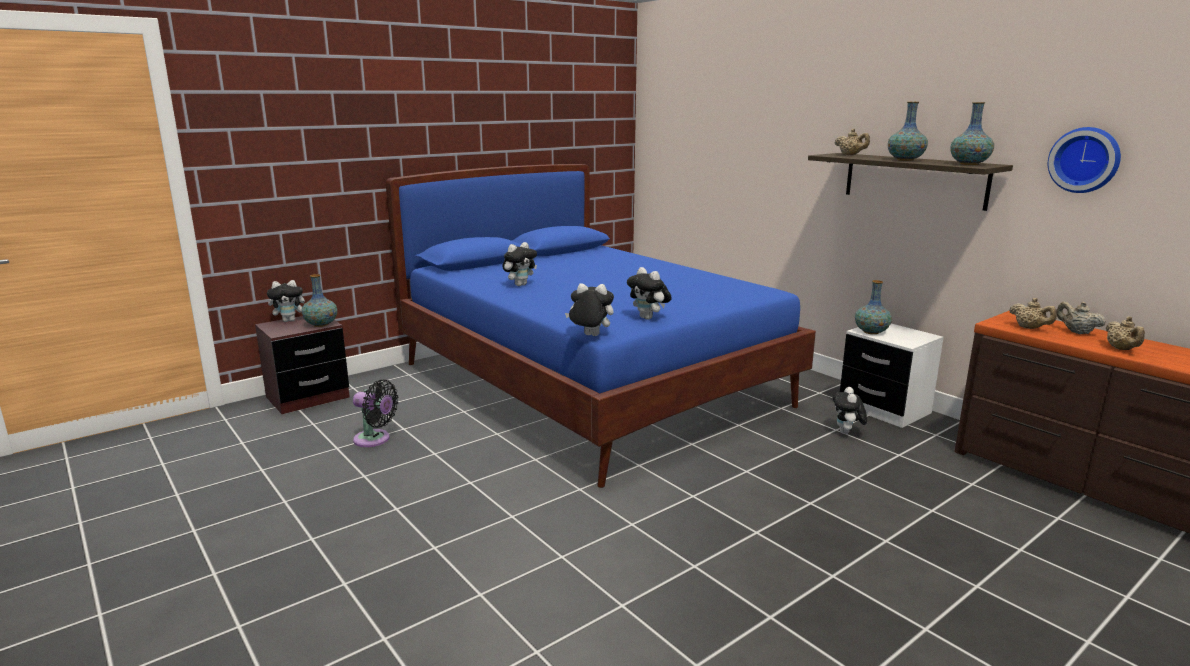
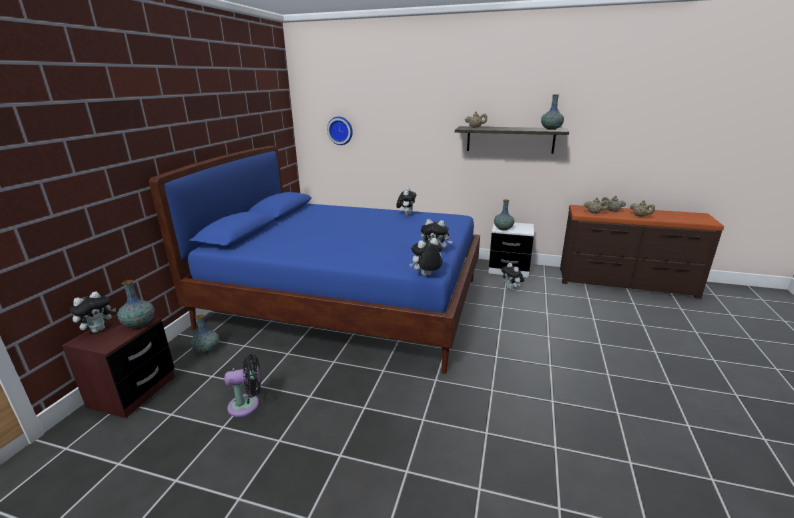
camera: 35 degrees left, 5 degrees up
plush toy [502,242,537,286] -> plush toy moved to [396,188,416,216]
vase [888,102,928,161] -> vase moved to [191,314,219,354]
wall clock [1048,127,1121,193] -> wall clock moved to [327,117,353,145]

